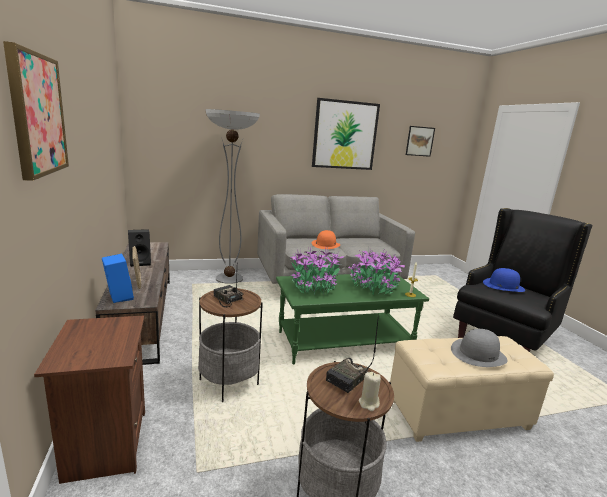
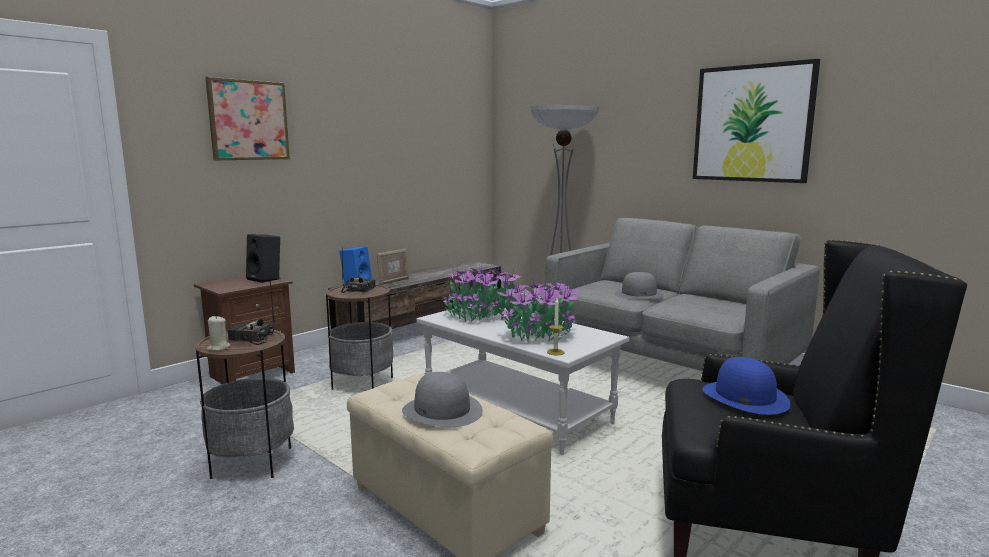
camera: 60 degrees right, 5 degrees down
black speaker [128,229,151,267] -> black speaker moved to [246,234,280,283]
green coffee table [276,273,429,364] -> white coffee table [416,307,629,455]
orange hat [312,230,340,249] -> grey hat [614,272,664,298]
picture [406,126,435,157] -> none

